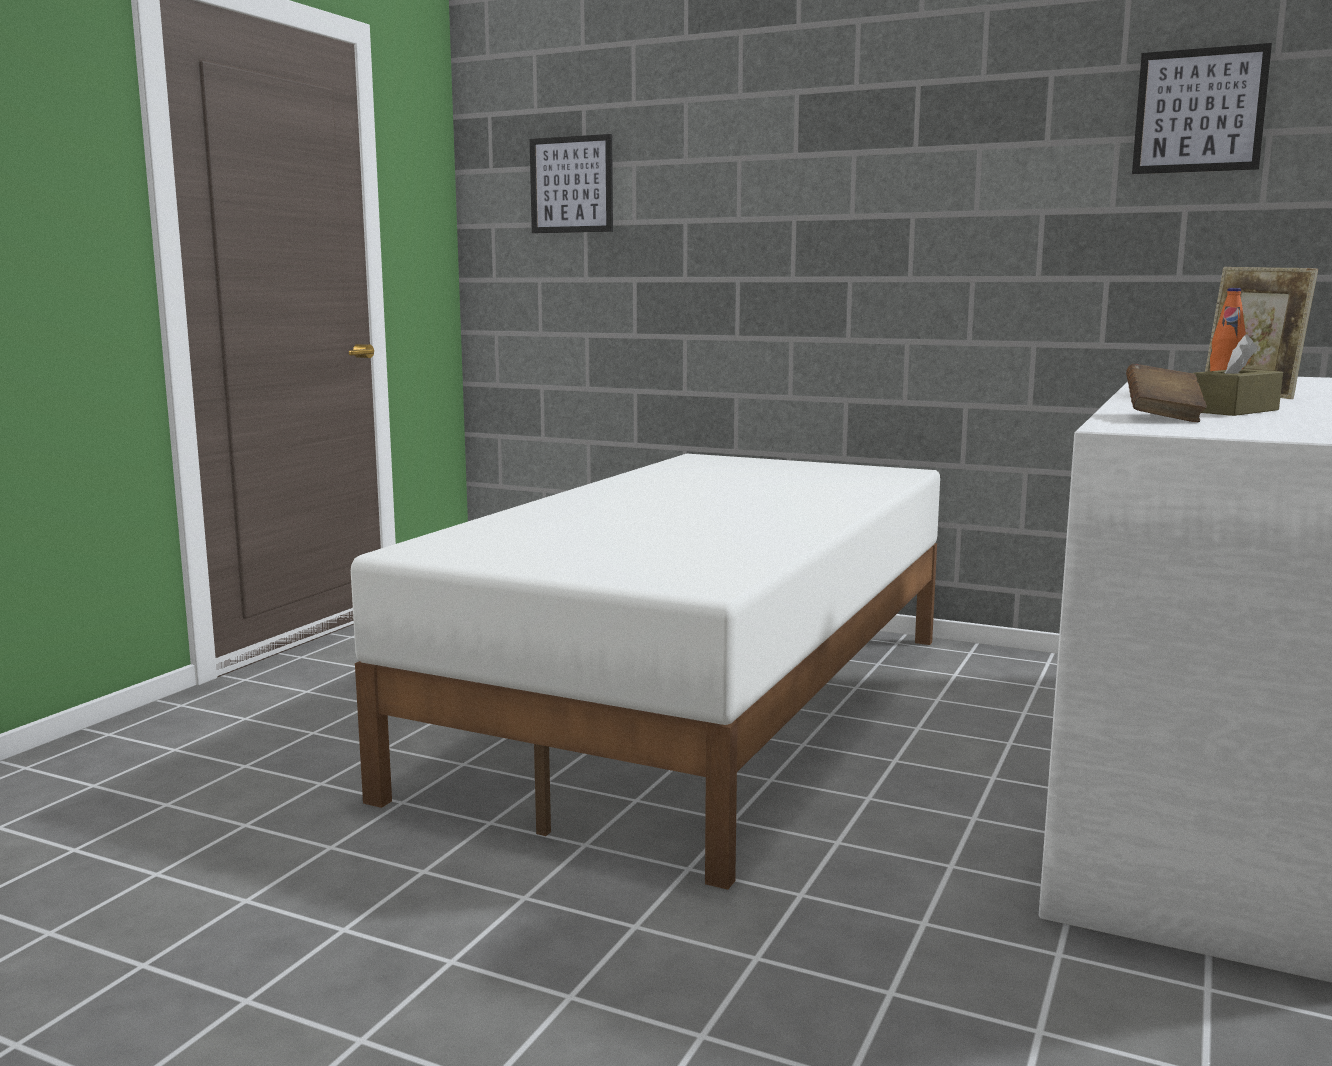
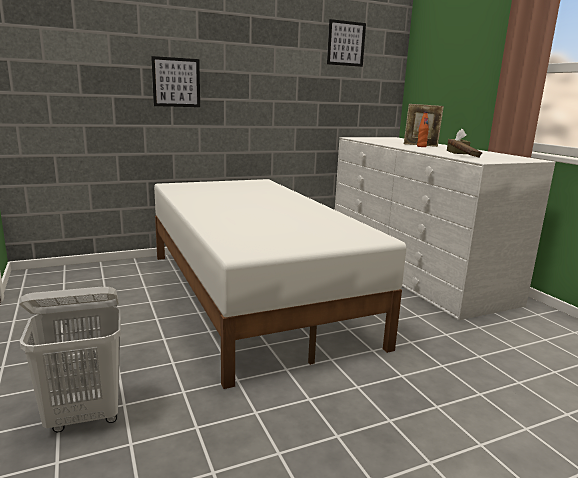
camera: 50 degrees left, 5 degrees up
picture [530,134,613,233] -> picture moved to [151,56,200,107]
none -> white laundry basket [19,287,121,432]

